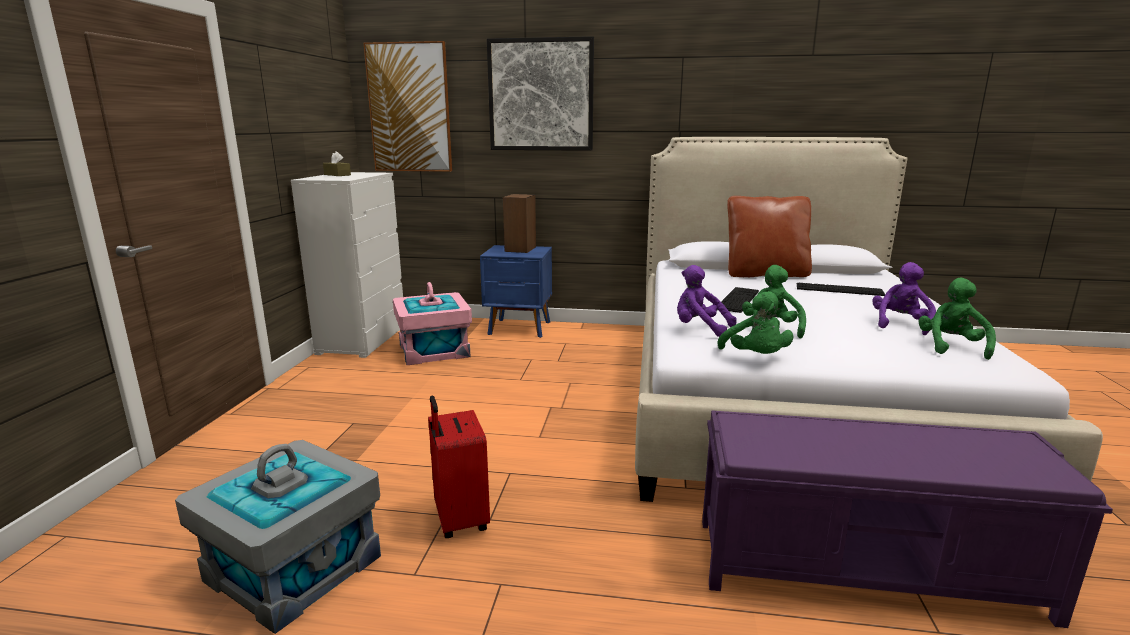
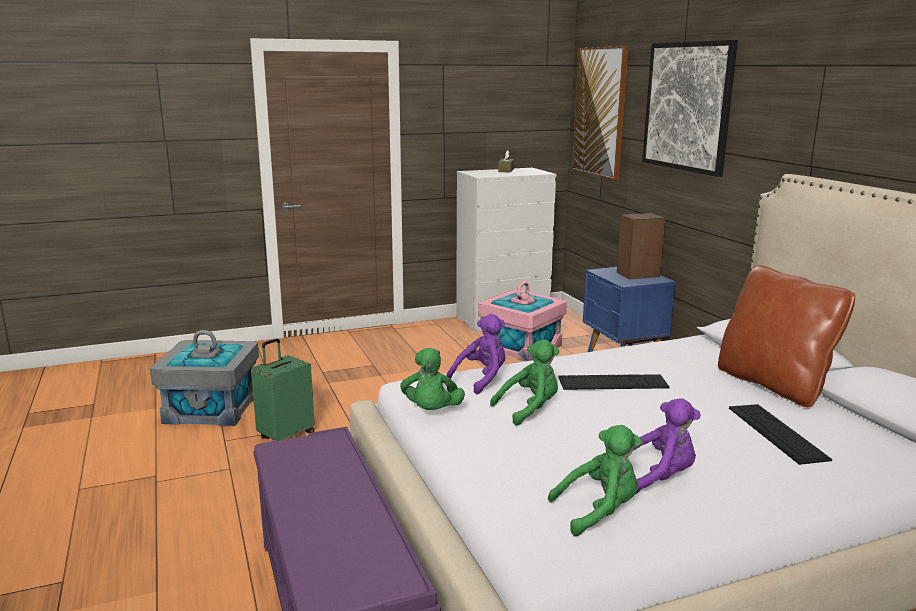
camera: 60 degrees right, 0 degrees up
red suitcase [428,396,490,538] -> green suitcase [251,338,314,441]
purple plush toy [677,265,737,337] -> purple plush toy turned 45 degrees clockwise [446,314,505,394]
green plush toy [717,291,794,354] -> green plush toy turned 45 degrees counterclockwise [400,348,465,410]

